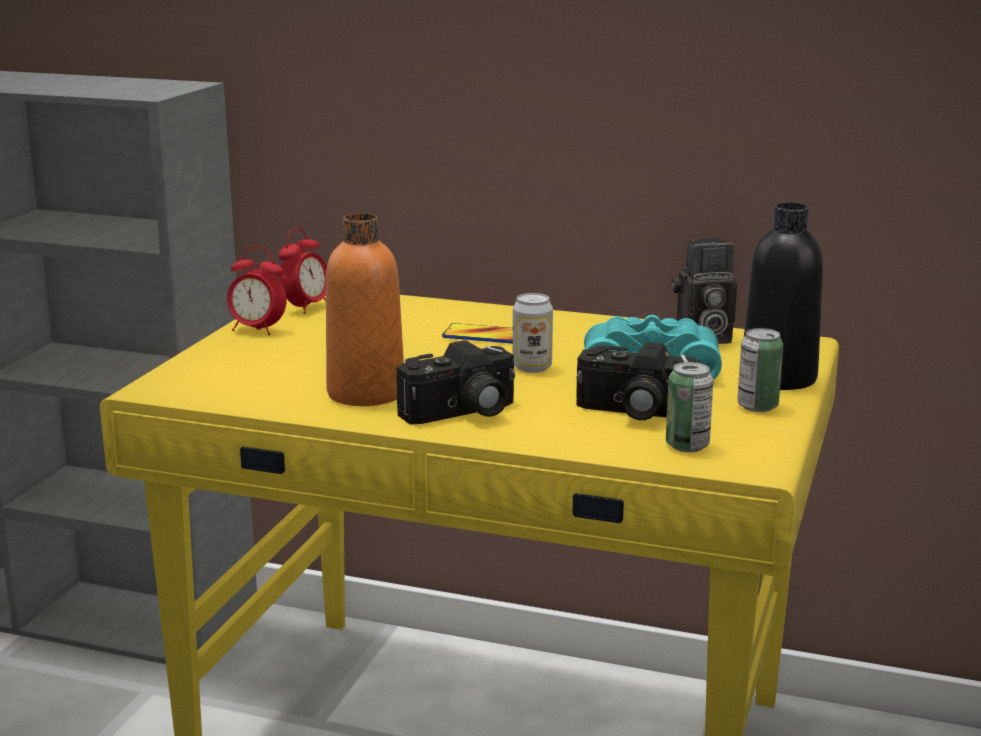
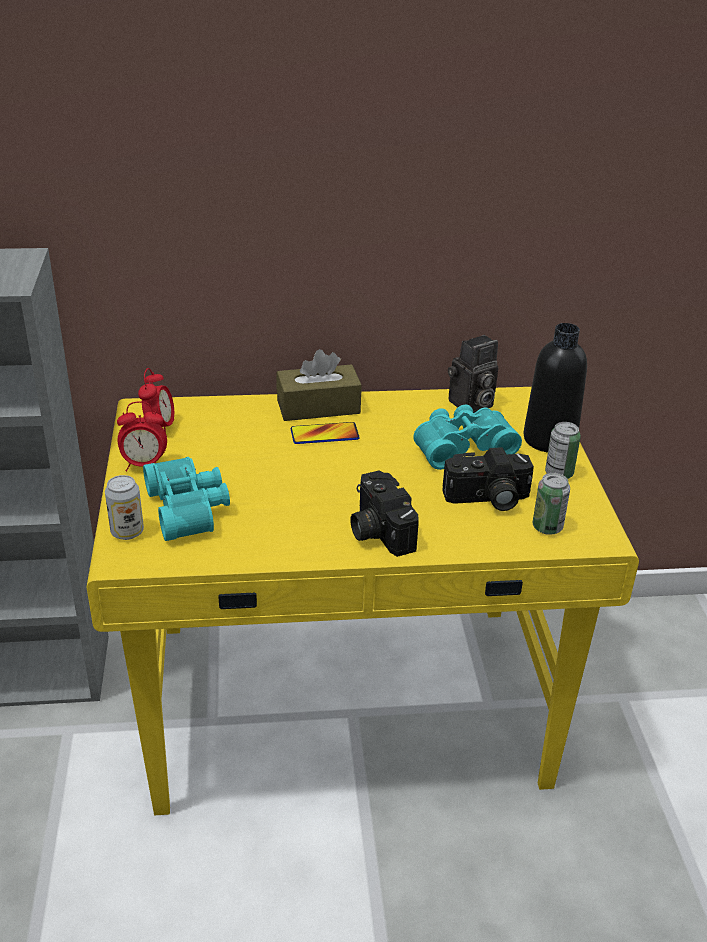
camera: 25 degrees left, 15 degrees up
orange bottle [326,213,404,406] -> none
camera [396,340,515,424] -> camera turned 120 degrees clockwise [350,471,419,557]
can [513,293,553,373] -> can moved to [105,475,144,540]
none -> turquoise binoculars [143,457,230,541]
none -> brown tissue box [276,349,362,421]

